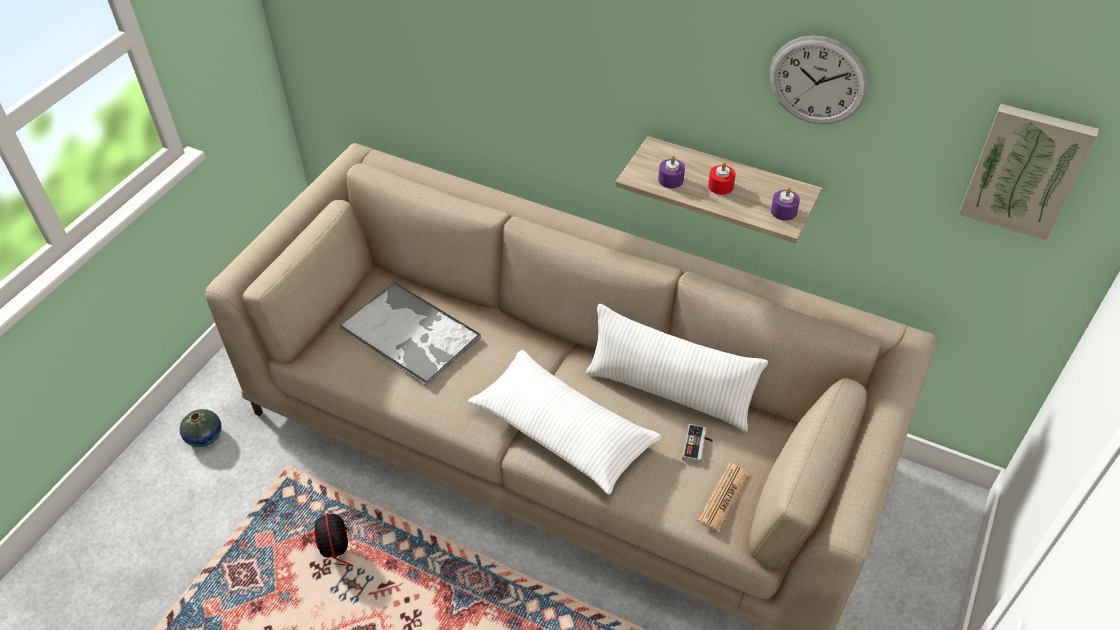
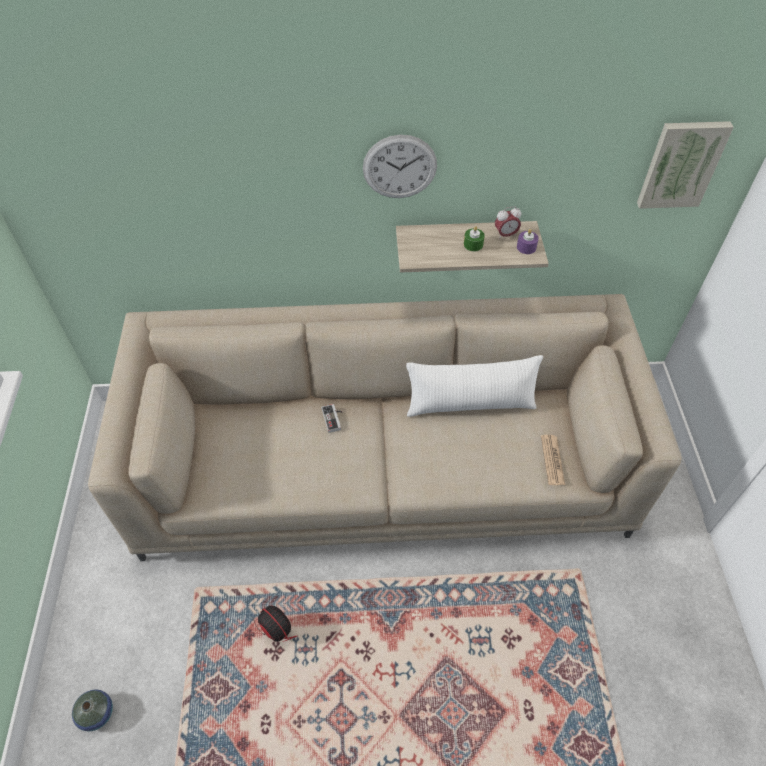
camera: 30 degrees left, 5 degrees up
vase [180,409,221,447] -> vase moved to [72,690,113,731]
tray [339,281,481,386] -> none
white pillow [468,350,662,495] -> none
purple candle [658,156,685,188] -> none
game controller [682,424,713,463] -> game controller moved to [321,404,343,433]
red candle [708,162,736,195] -> green candle [464,226,485,252]
wall clock [769,35,868,124] -> wall clock moved to [363,135,437,198]
none -> alarm clock [495,206,521,239]

